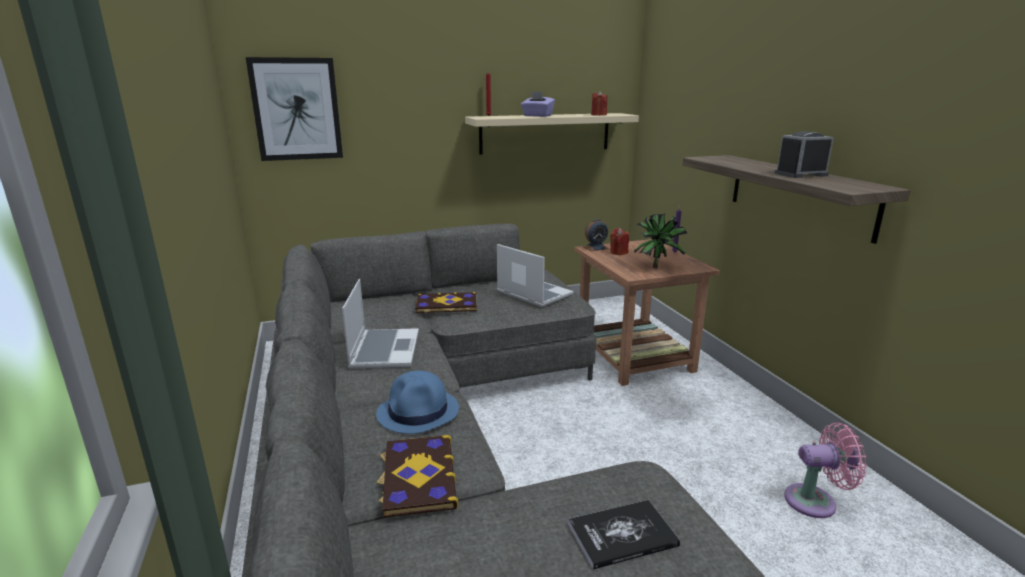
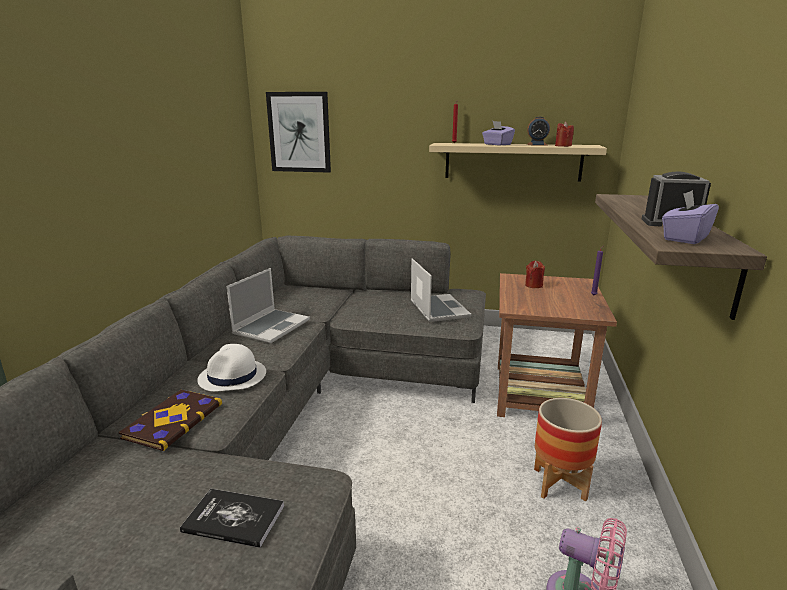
camera: 30 degrees right, 0 degrees up
blue hat [376,371,459,434] -> white hat [197,344,266,392]
book [415,292,477,313] -> none
alarm clock [583,219,609,251] -> alarm clock moved to [527,117,550,146]
potted plant [634,214,687,269] -> none
none -> planter [534,398,602,502]
none -> purple tissue box [662,190,719,244]

